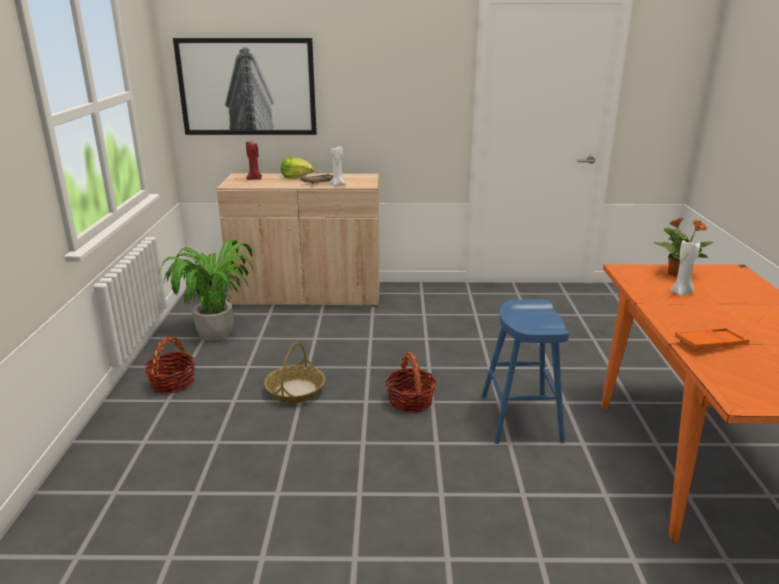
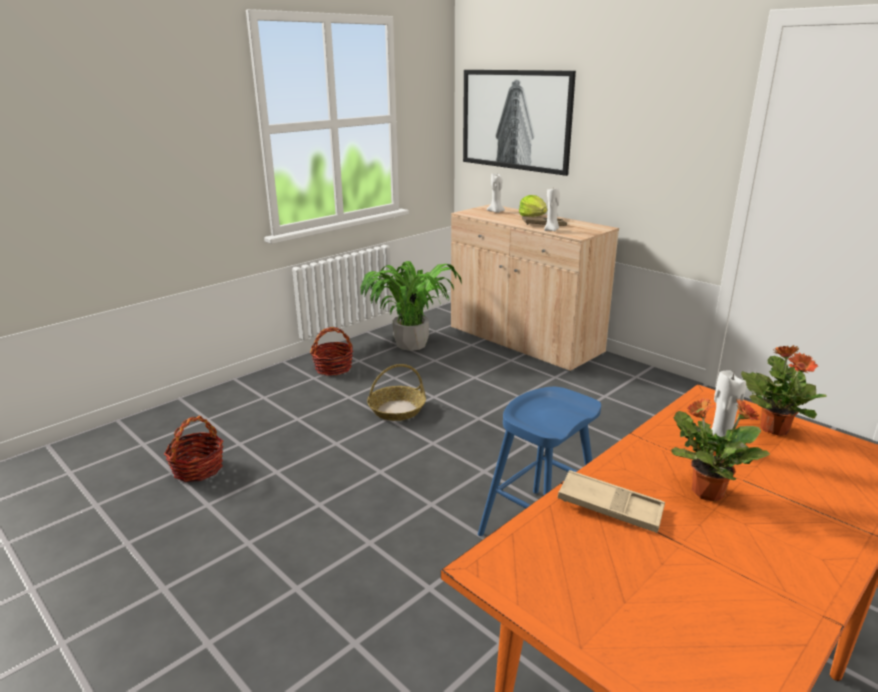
camera: 45 degrees right, 0 degrees up
red candle [246,142,262,180] -> white candle [487,173,505,213]
basket [385,352,437,413] -> basket moved to [164,416,224,482]
orange tray [675,328,750,351] -> beige tray [557,470,665,533]
none -> potted plant [671,398,770,501]

